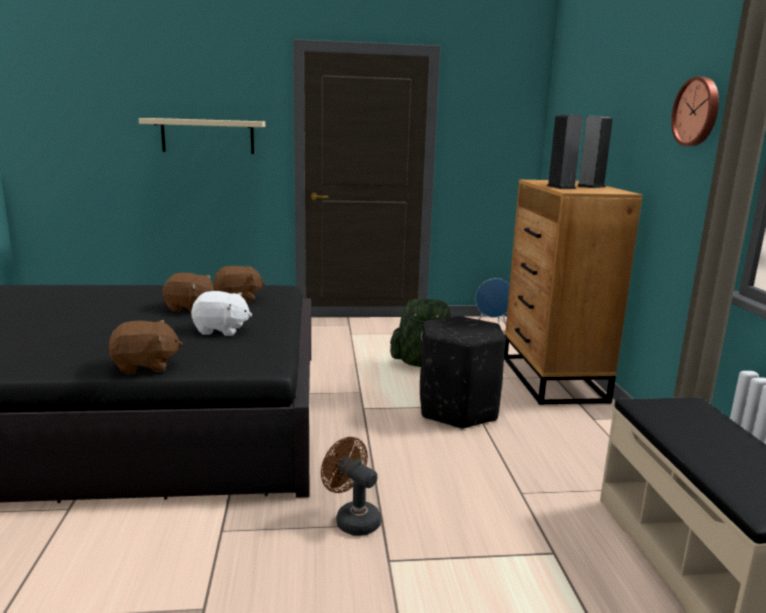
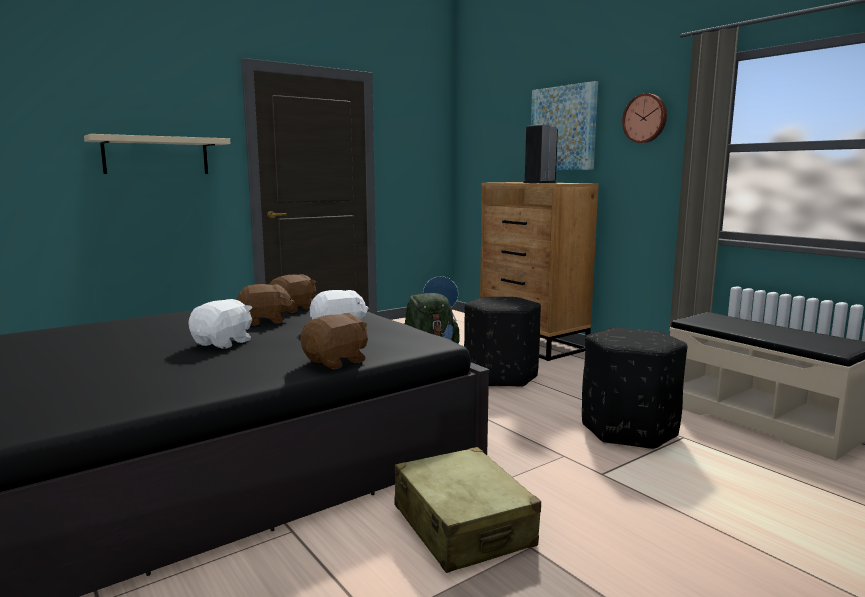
camera: 30 degrees left, 5 degrees down
brown fan [321,437,381,536] -> none
none -> white plush toy [188,299,252,349]
none -> beige suitcase [395,447,541,573]
none -> picture [531,81,598,170]
none -> black ottoman [582,328,687,450]

